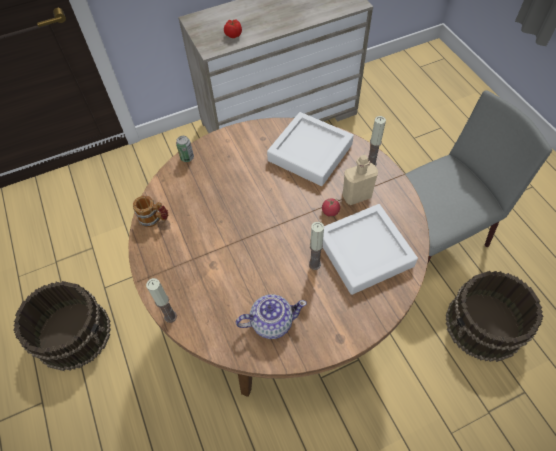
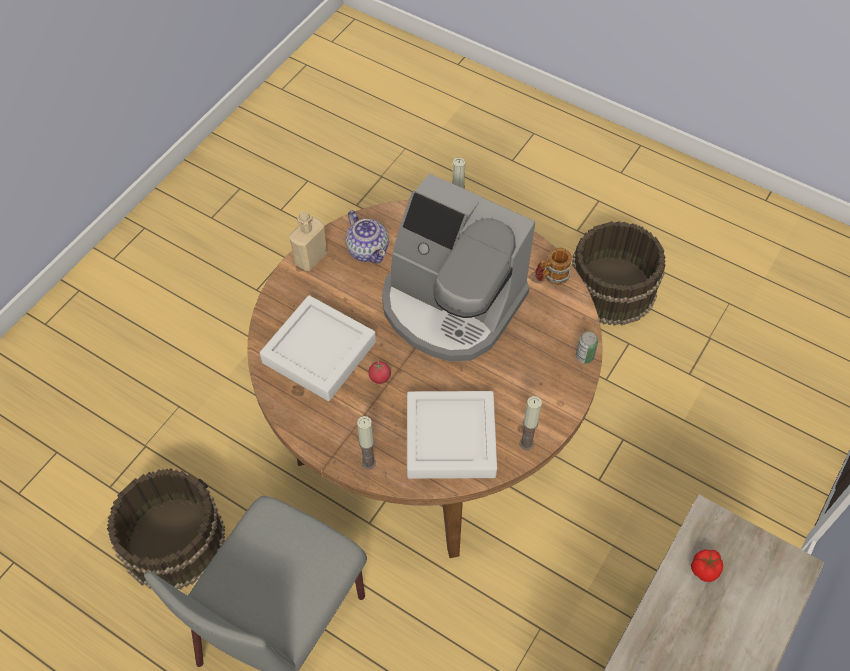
camera: 145 degrees right, 0 degrees up
teapot [236,294,307,339] -> teapot turned 75 degrees counterclockwise [346,210,389,264]
candle [309,222,324,270] -> candle moved to [519,396,542,450]
beige bottle [342,155,378,205] -> beige bottle moved to [289,211,327,271]
none -> coffee machine [382,173,535,362]

